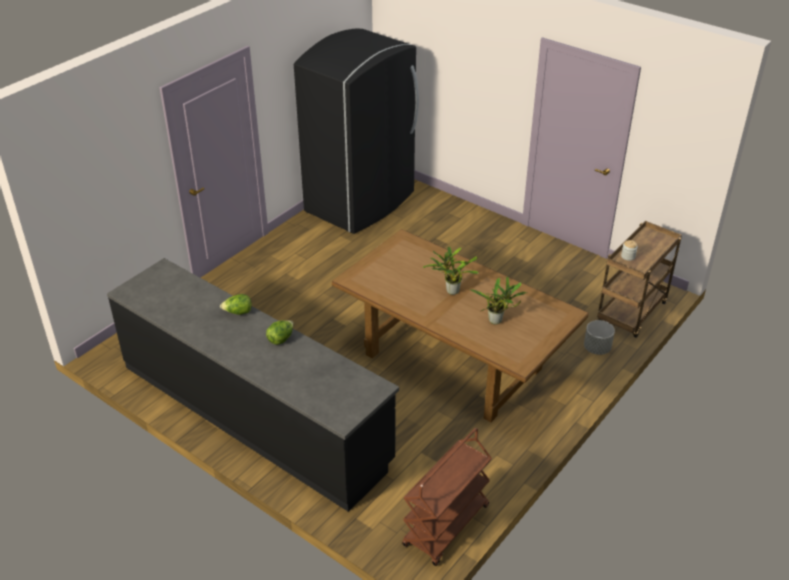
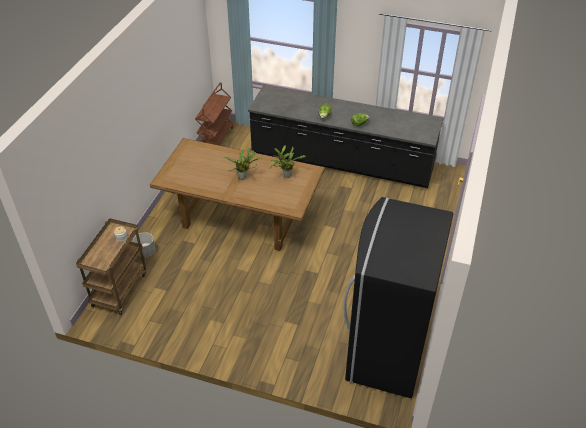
camera: 160 degrees right, 5 degrees up
potted plant [470,277,527,325] -> potted plant moved to [270,145,306,178]

